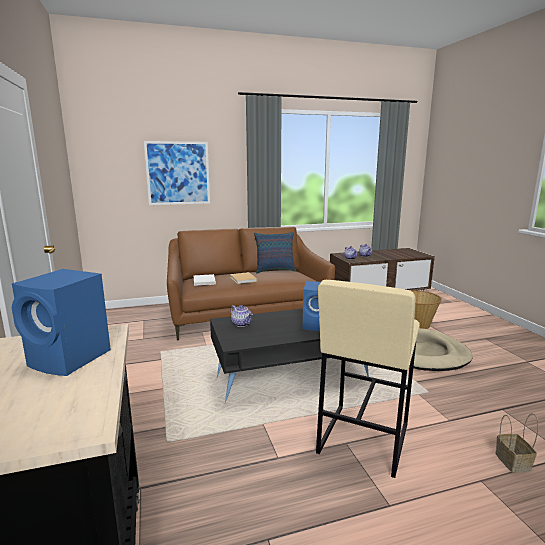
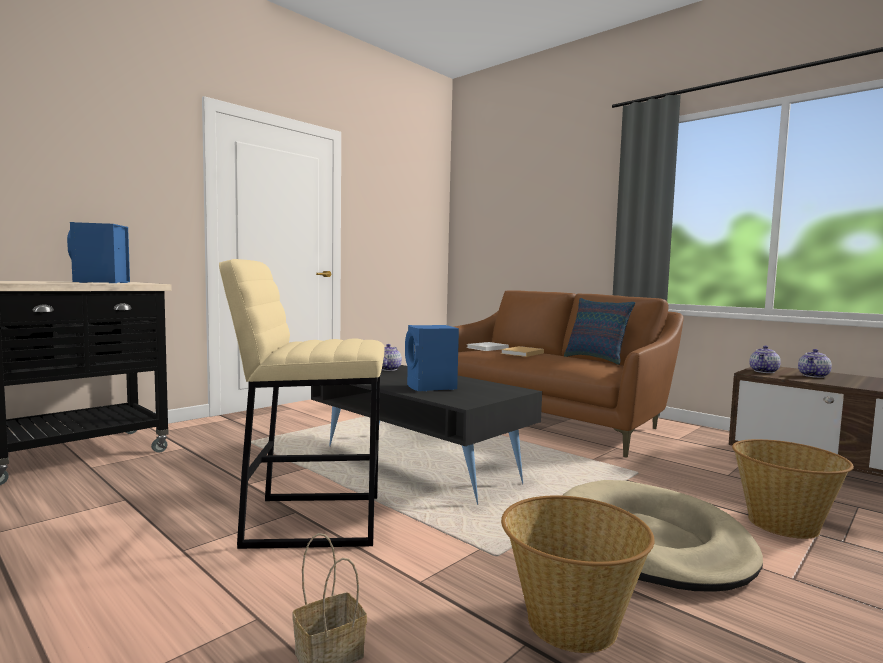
camera: 60 degrees right, 10 degrees down
picture [144,141,210,205] -> none
none -> basket [501,495,655,653]

